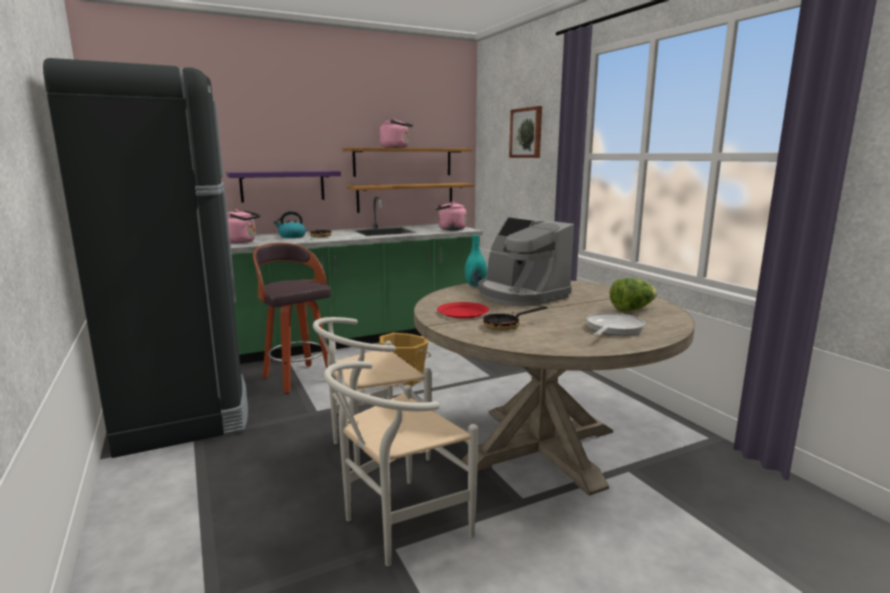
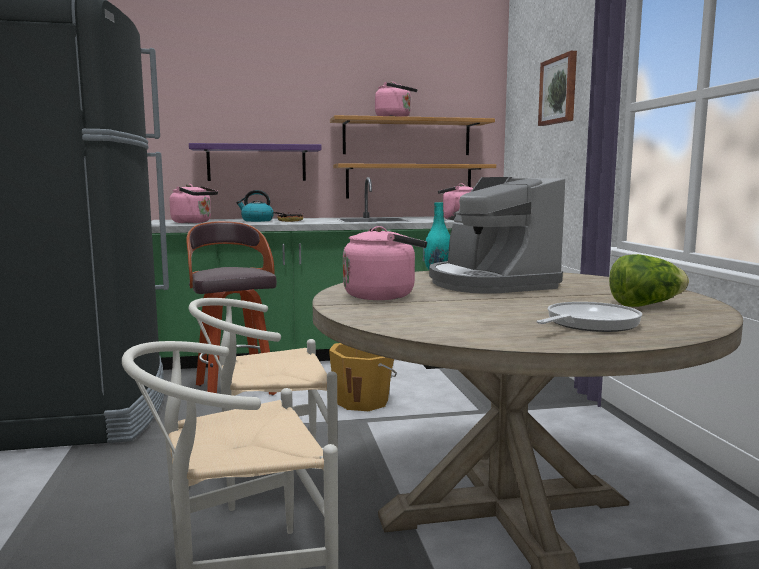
camera: 15 degrees right, 5 degrees down
red plate [437,302,489,319] -> pink kettle [343,226,427,300]
frying pan [483,306,548,331] -> none

